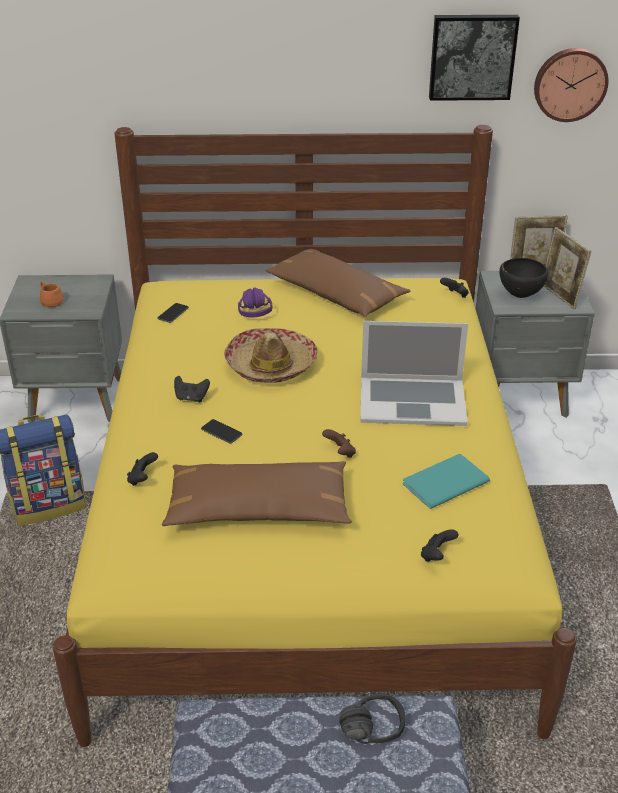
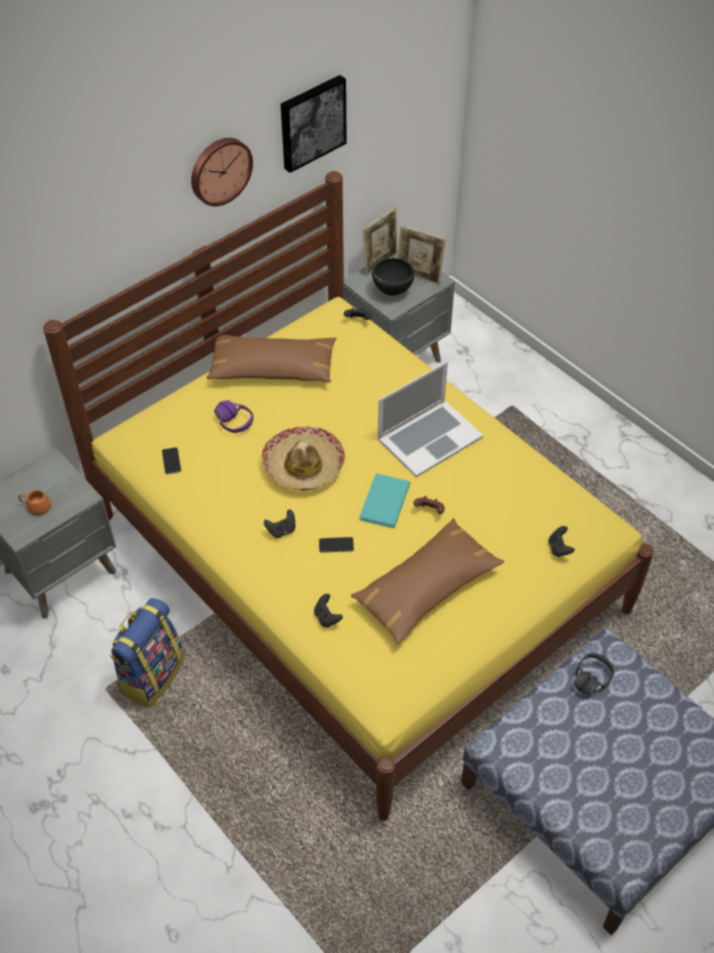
camera: 40 degrees left, 15 degrees up
turquoise book [403,454,490,509] -> turquoise book moved to [359,474,410,528]
wall clock [534,48,609,122] -> wall clock moved to [191,138,253,206]

